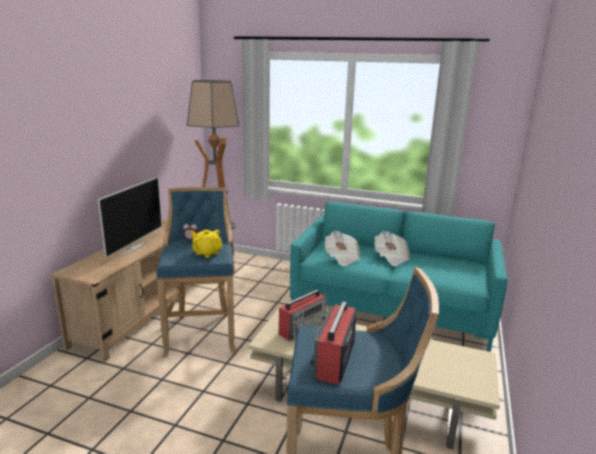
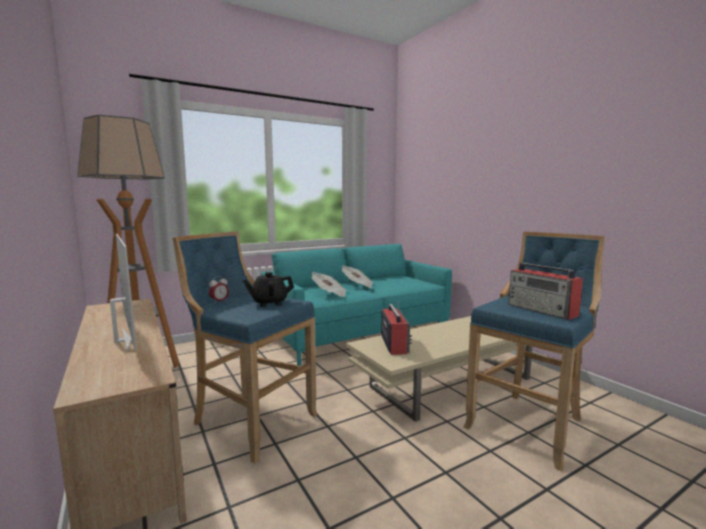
camera: 50 degrees left, 10 degrees down
yellow teapot [191,230,223,258] -> black teapot [243,272,294,307]

